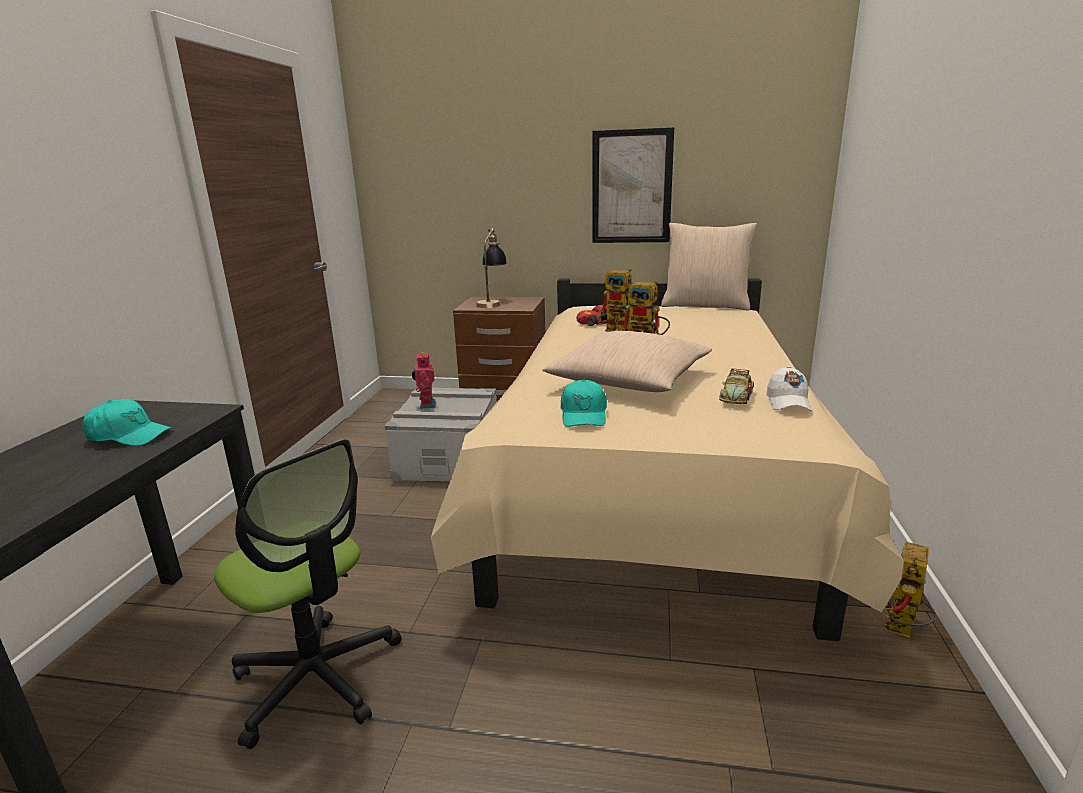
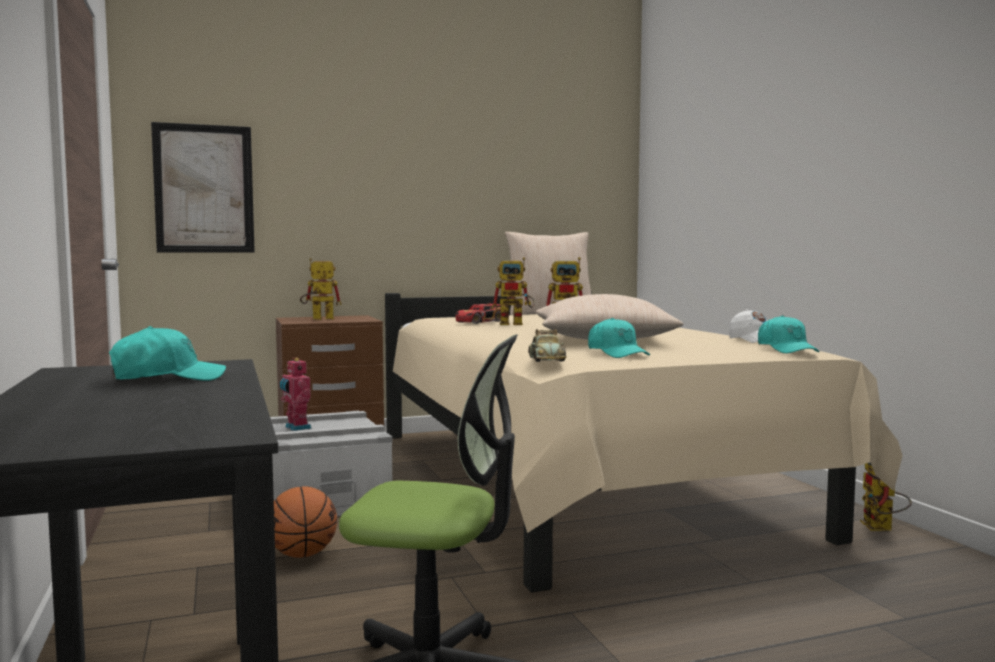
camera: 30 degrees left, 15 degrees down
table lamp [476,228,507,308] -> toy robot [300,258,342,320]
picture [593,127,674,243] -> picture moved to [151,122,255,253]
toy car [719,368,754,404] -> toy car moved to [528,329,566,362]
none -> basketball [274,486,337,558]
none -> turquoise cap [758,315,819,353]

